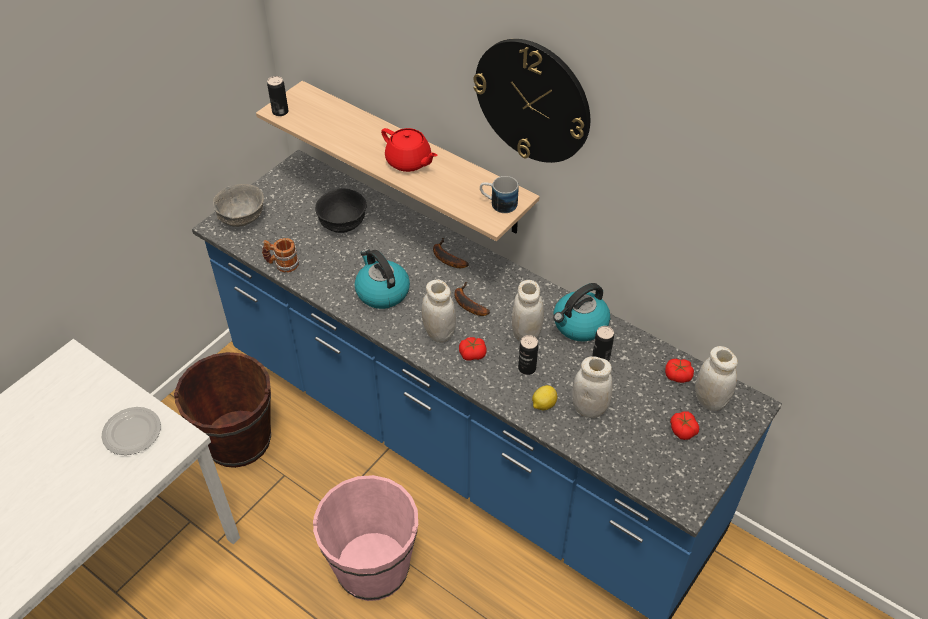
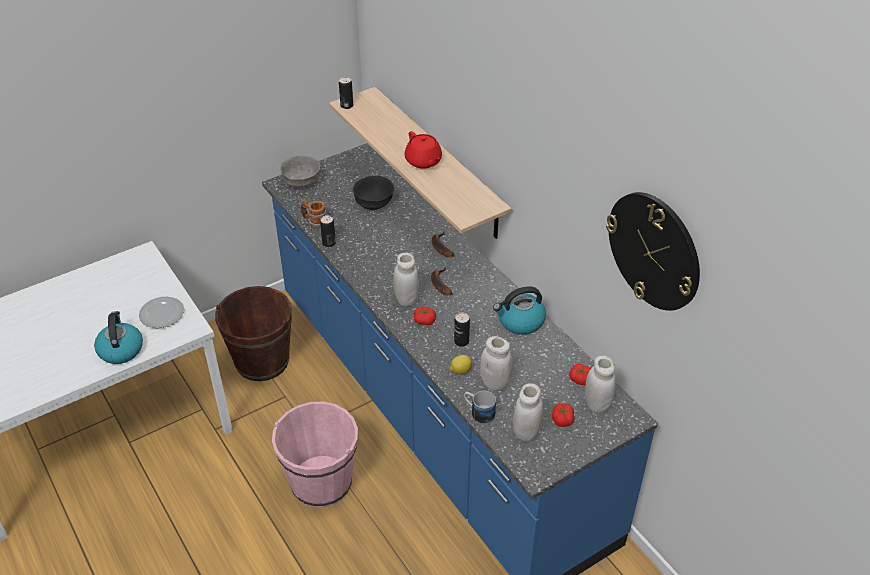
camera: 20 degrees right, 5 degrees down
kettle [354,249,410,309] -> kettle moved to [94,311,143,364]
wall clock [473,39,590,163] -> wall clock moved to [606,192,700,311]
mug [480,176,518,213] -> mug moved to [464,391,496,424]
white jar [512,280,544,341] -> white jar moved to [513,383,543,442]
can [592,326,614,361] -> can moved to [320,215,336,247]

